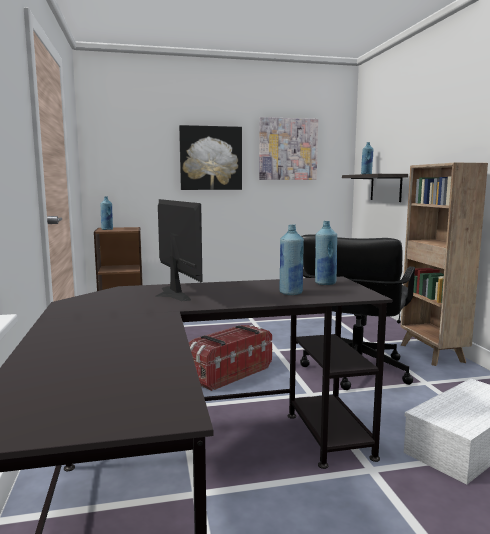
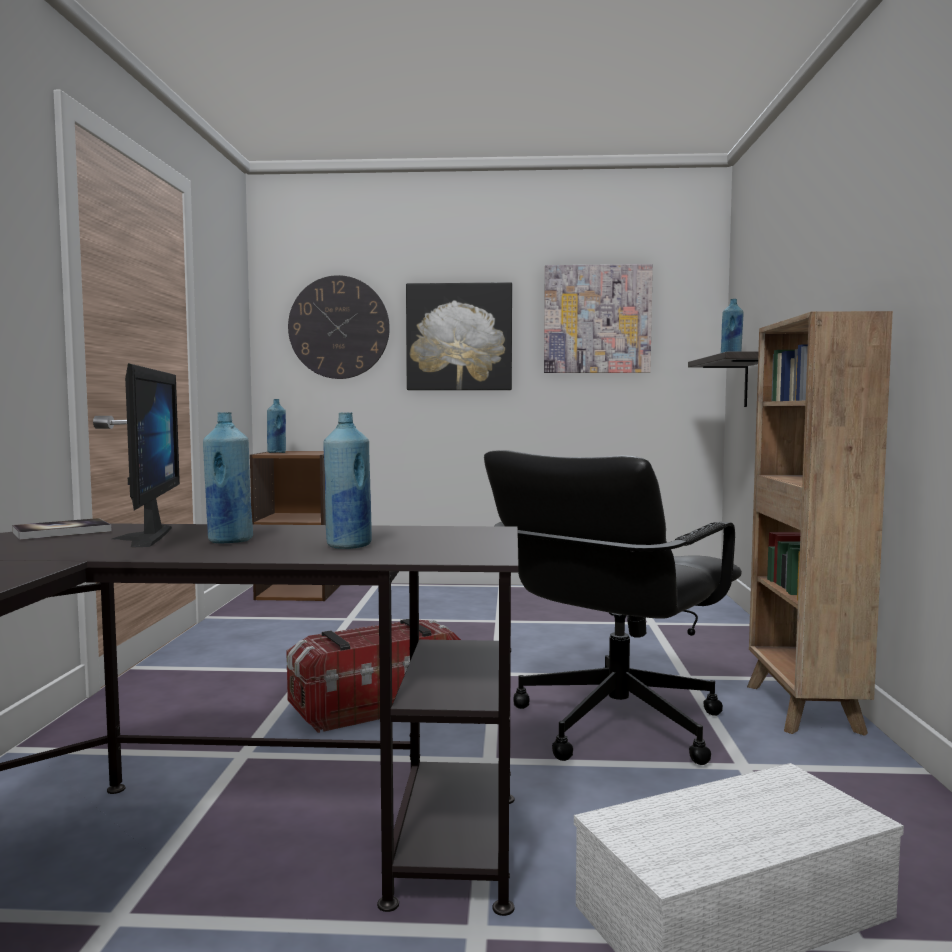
camera: 15 degrees right, 5 degrees down
blue bottle [315,221,337,285] -> blue bottle moved to [203,412,253,544]
none -> book [12,518,111,540]
none -> wall clock [288,275,390,379]

